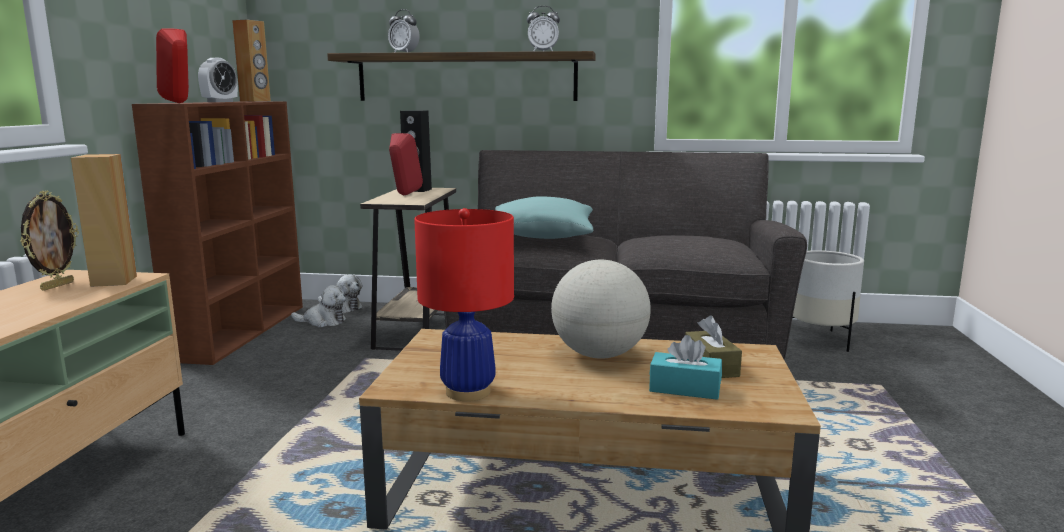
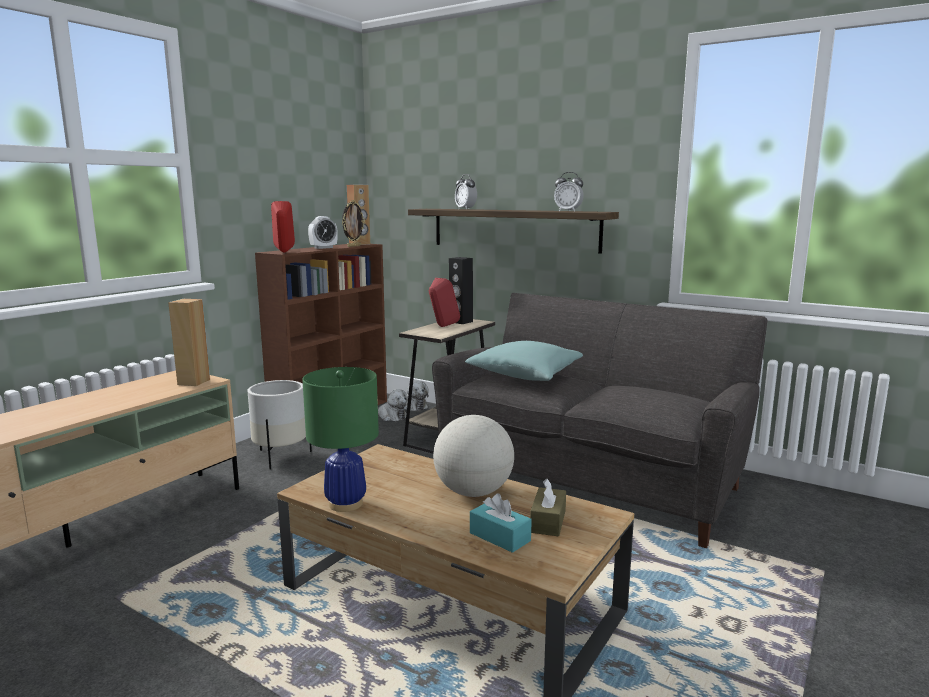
camera: 25 degrees right, 0 degrees up
picture frame [20,191,79,291] -> picture frame moved to [342,200,365,247]
red table lamp [414,208,514,401] -> green table lamp [302,367,379,512]
white planter [793,250,864,352] -> white planter moved to [247,380,312,470]

